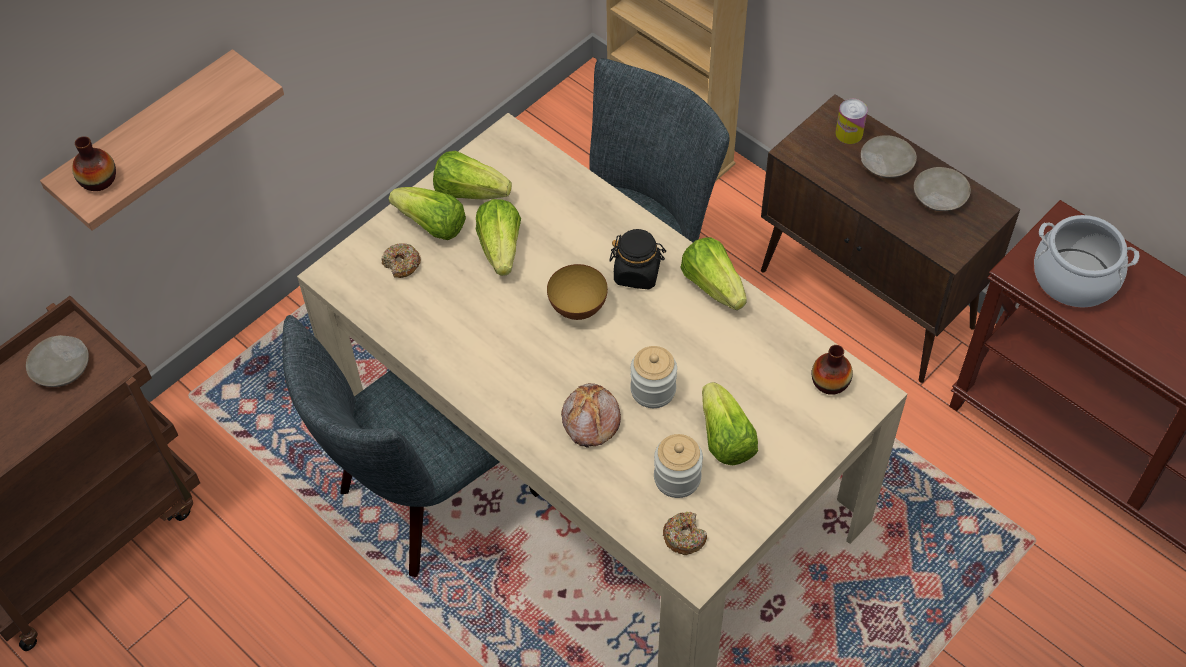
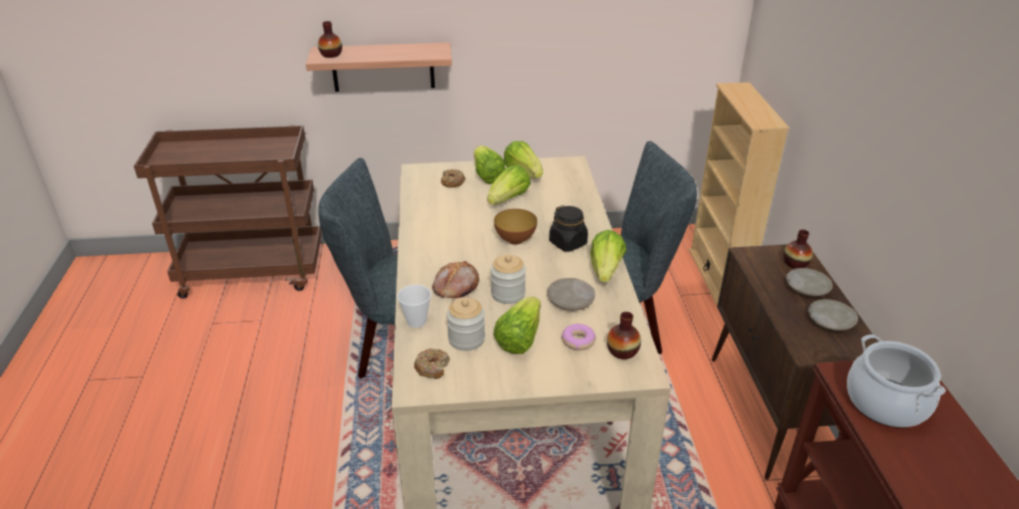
camera: 40 degrees right, 20 degrees down
beige plate [26,335,89,387] -> beige plate moved to [547,278,595,311]
can [836,99,868,144] -> vase [783,230,813,269]
none -> cup [397,285,431,328]
none -> donut [561,324,596,350]

